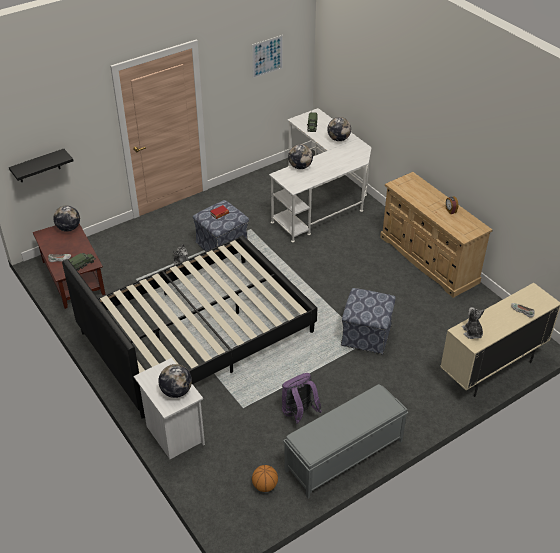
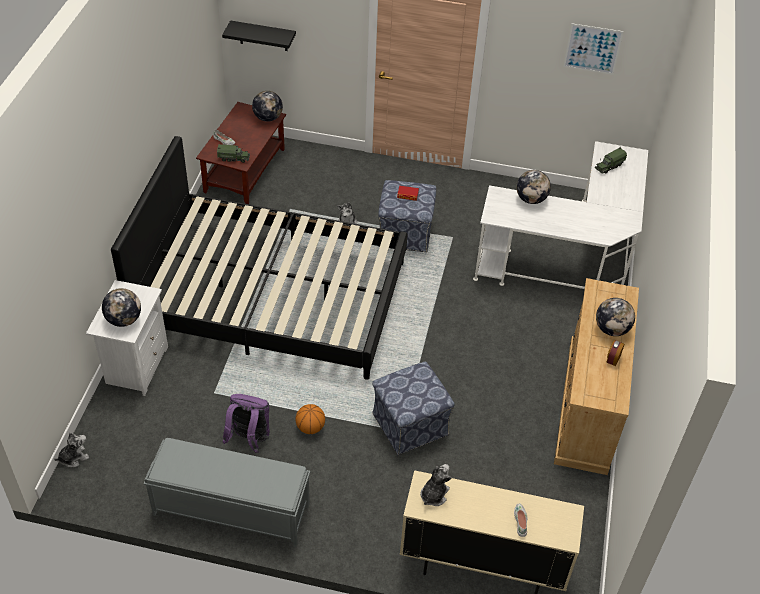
camera: 45 degrees right, 5 degrees up
basketball [252,465,278,492] -> basketball moved to [295,404,325,434]
globe [327,117,351,141] -> globe moved to [596,298,635,336]
none -> plush toy [55,433,89,468]

